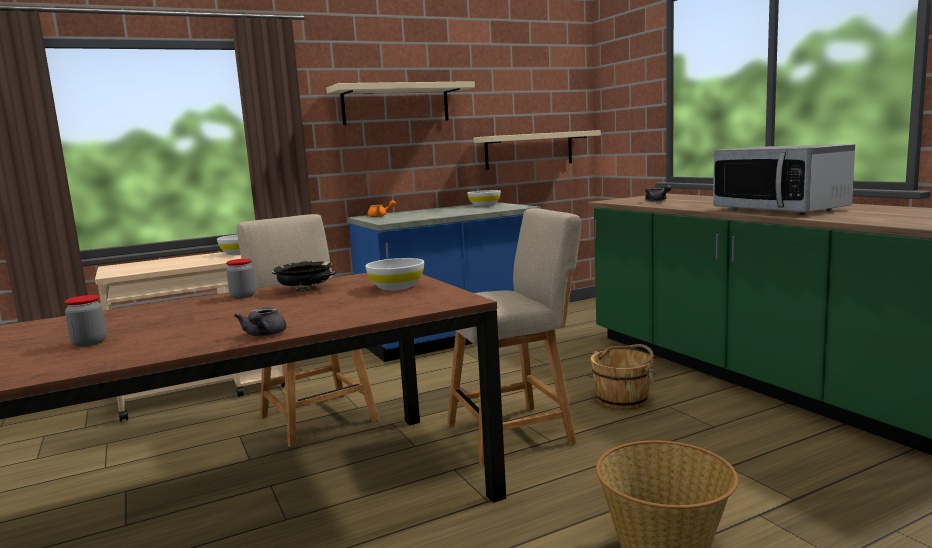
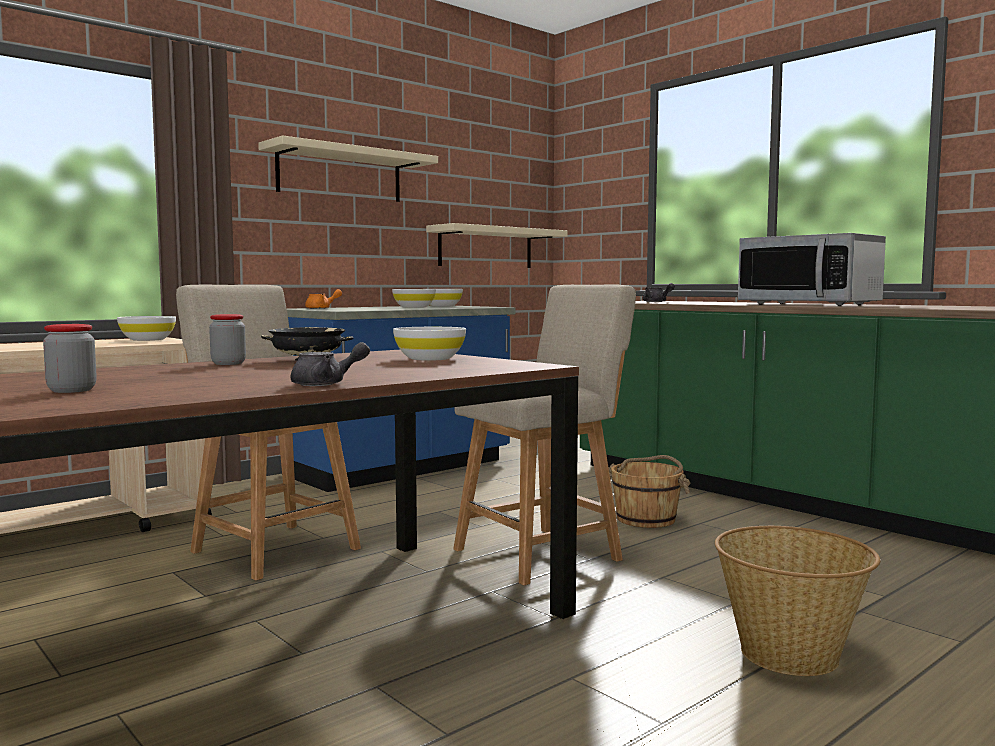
camera: 15 degrees left, 5 degrees down
grey teapot [234,307,286,337] -> grey teapot turned 90 degrees counterclockwise [290,342,370,386]
none -> white bowl [392,289,436,308]

